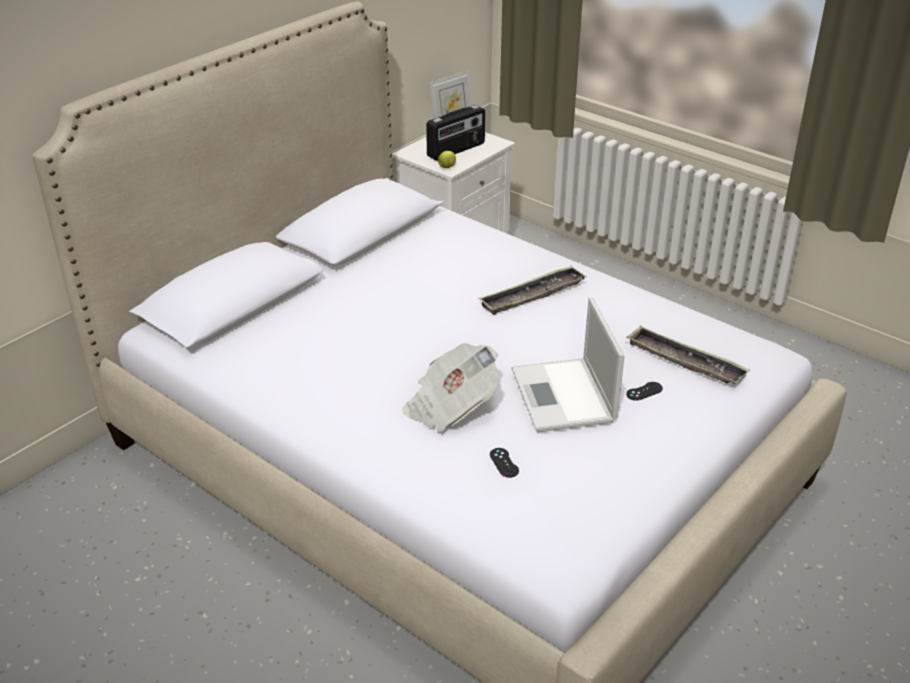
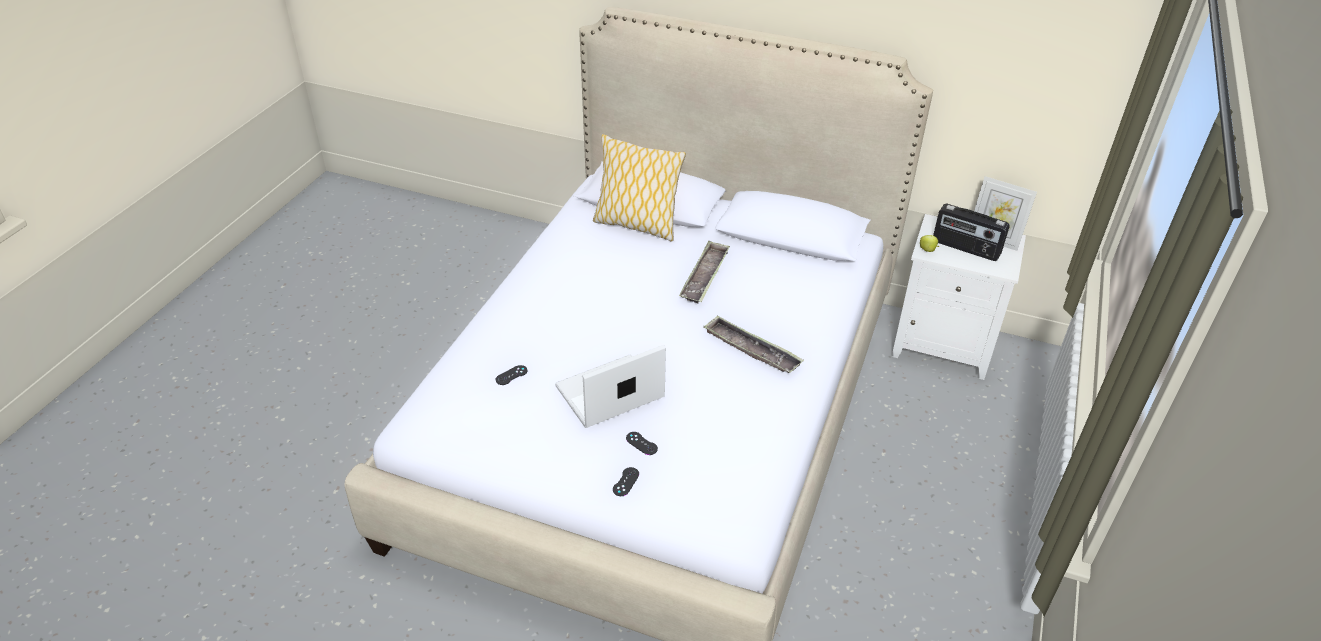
camera: 70 degrees right, 5 degrees up
newspaper [403,343,500,432] -> none
tray [626,325,750,384] -> tray moved to [679,240,730,304]
none -> pillow [593,134,686,242]
none -> black game controller [613,467,639,496]

